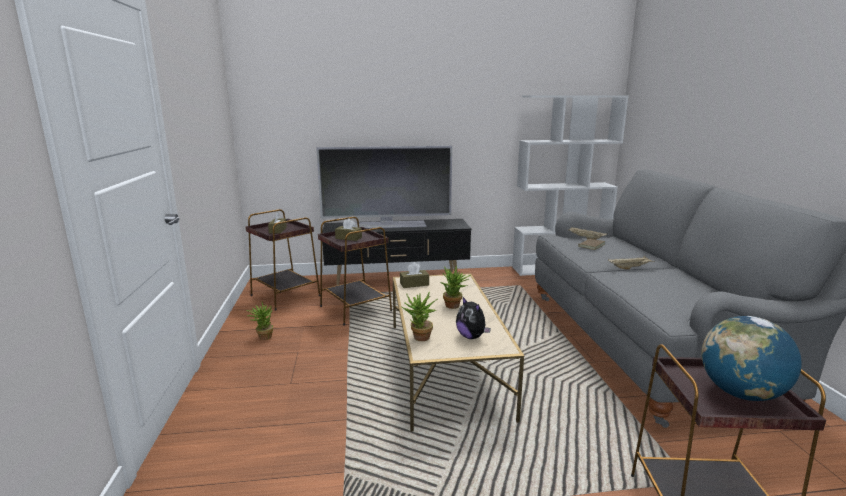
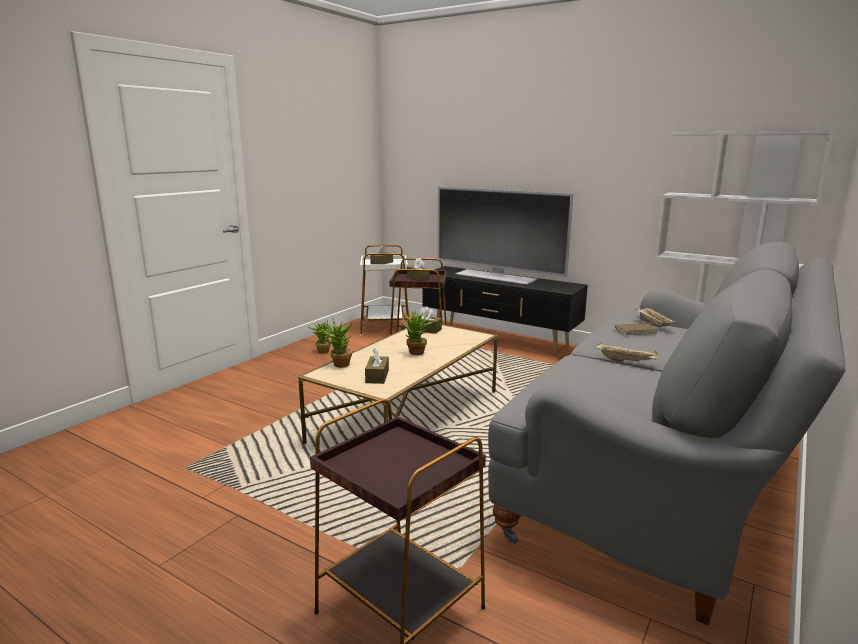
camera: 40 degrees right, 0 degrees up
brown side table [246,209,320,311] -> white side table [360,245,410,336]
plush toy [456,296,491,339] -> brown tissue box [365,348,389,384]
globe [702,316,802,401] -> none

